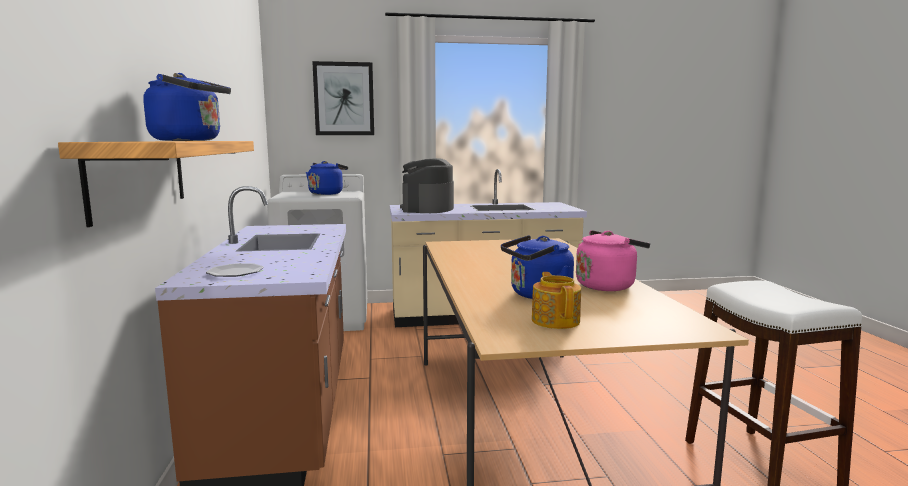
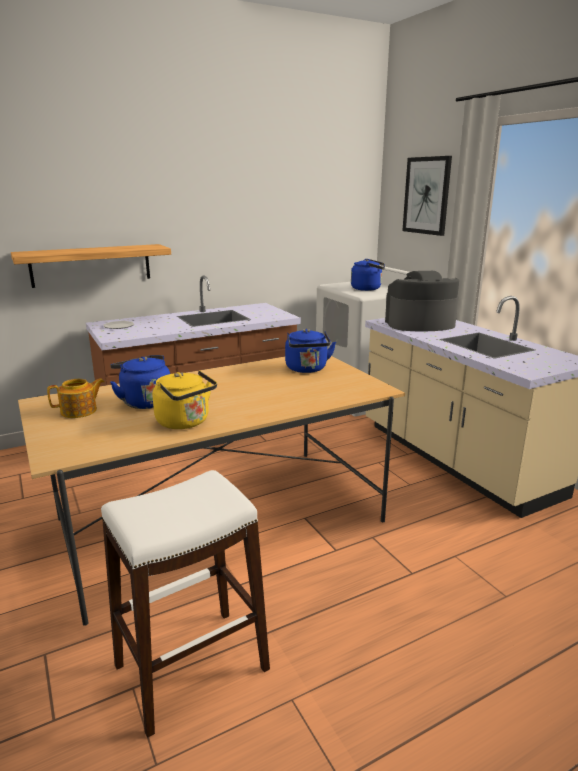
camera: 70 degrees right, 10 degrees up
blue kettle [143,73,231,141] -> blue kettle moved to [285,329,336,373]
pink kettle [576,230,650,291] -> yellow kettle [153,370,217,429]

